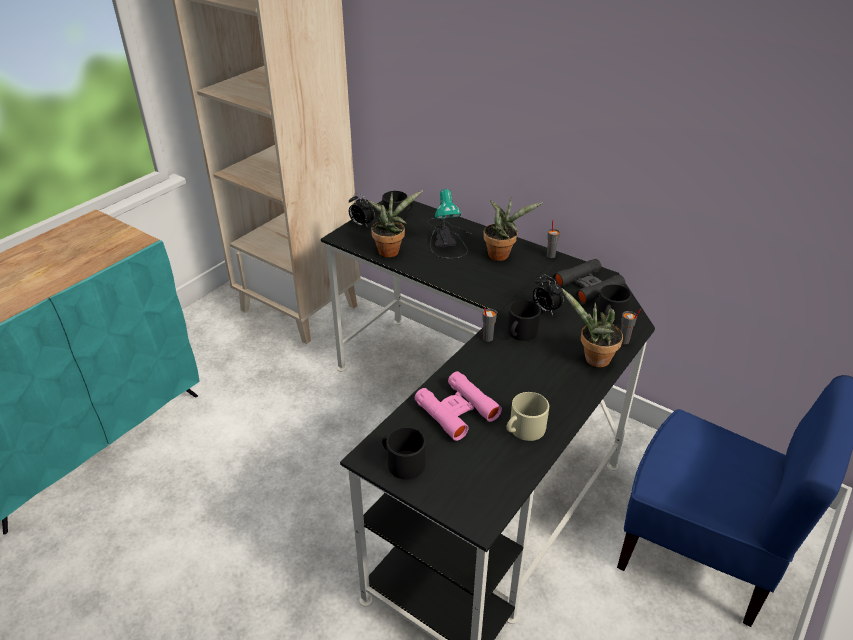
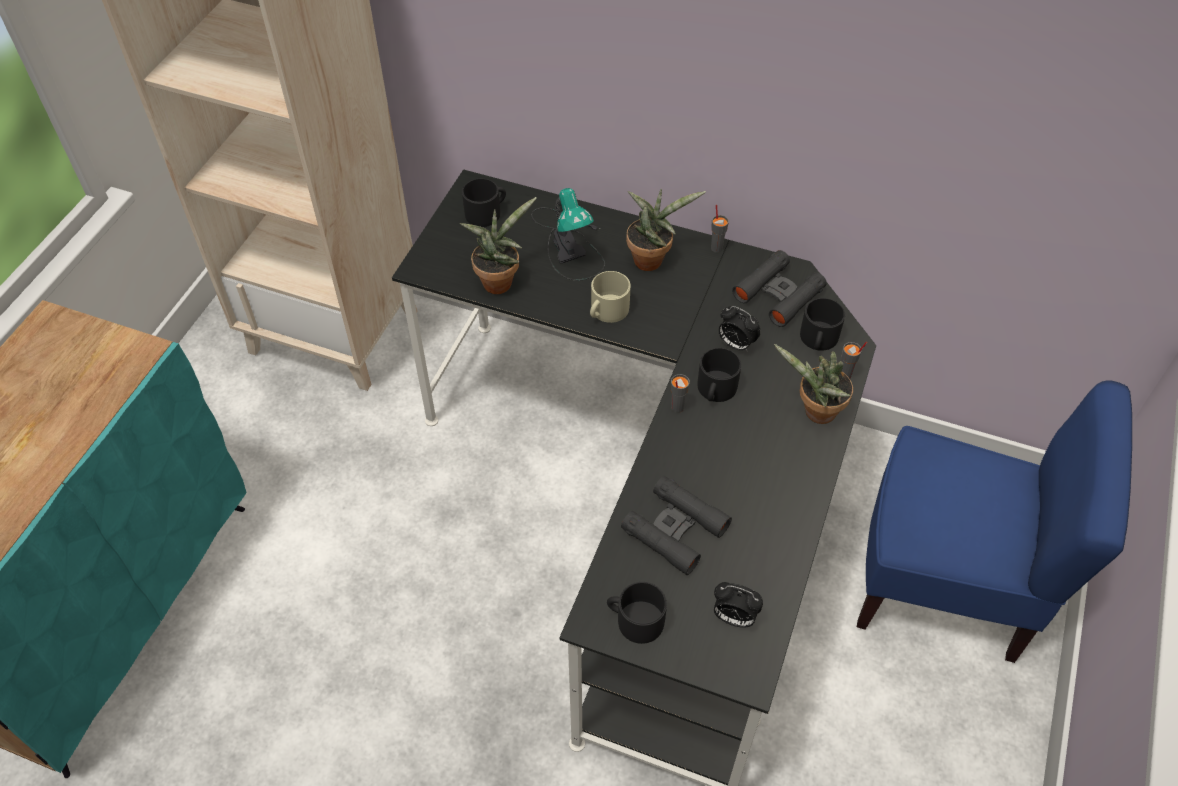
camera: 15 degrees left, 15 degrees up
alarm clock [349,193,375,227] -> alarm clock moved to [714,582,763,628]
pink binoculars [415,371,502,441] -> black binoculars [621,476,732,575]
beige mug [507,392,549,441] -> beige mug moved to [590,271,631,323]

